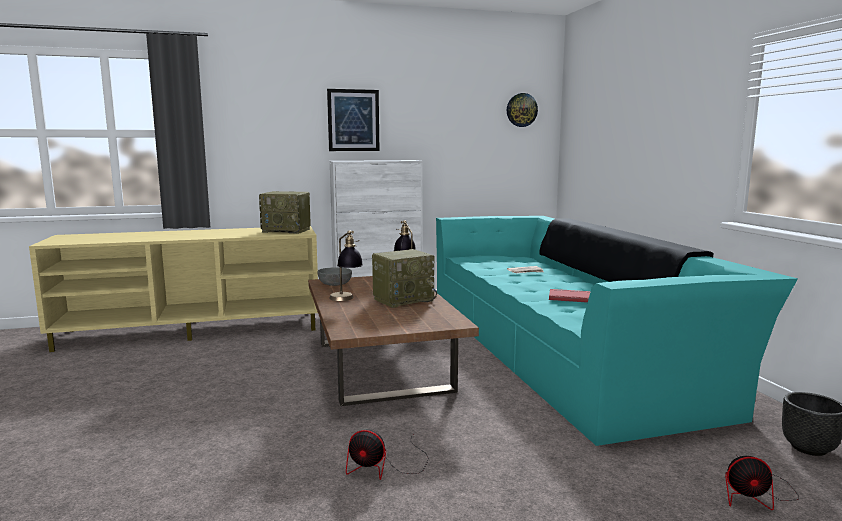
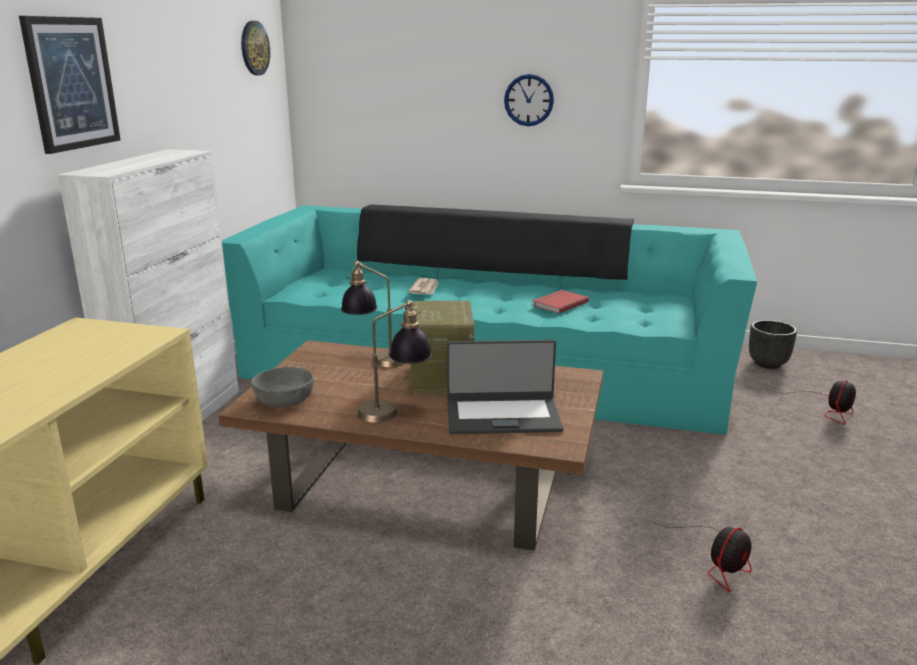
camera: 60 degrees left, 10 degrees up
radio [259,191,311,234] -> none
none -> laptop [447,340,564,434]
none -> wall clock [504,74,554,126]

